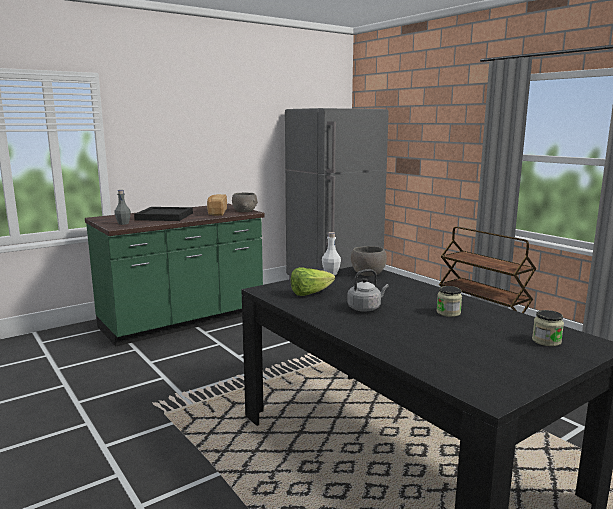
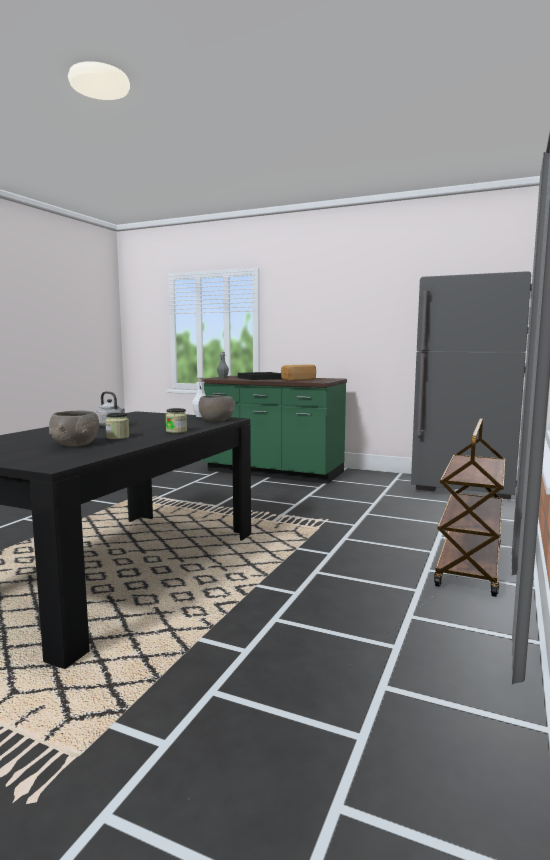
camera: 60 degrees right, 5 degrees down
grey bowl [232,193,258,212] -> grey bowl moved to [49,410,99,447]
lettuce [291,267,335,296] -> none
jar [532,310,564,346] -> jar moved to [166,408,187,433]

